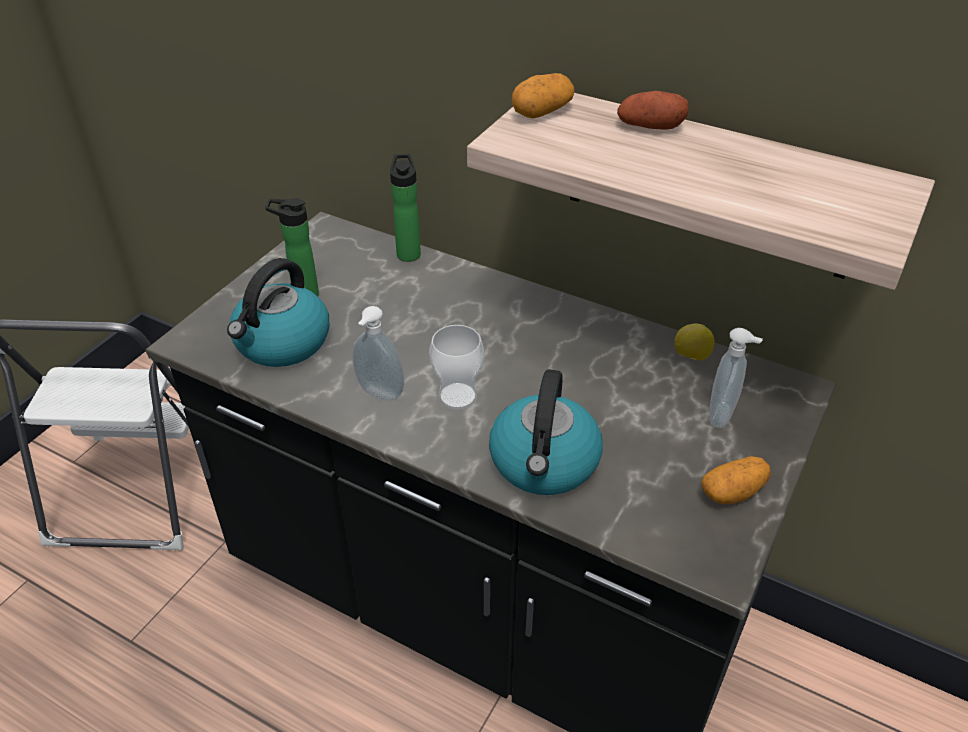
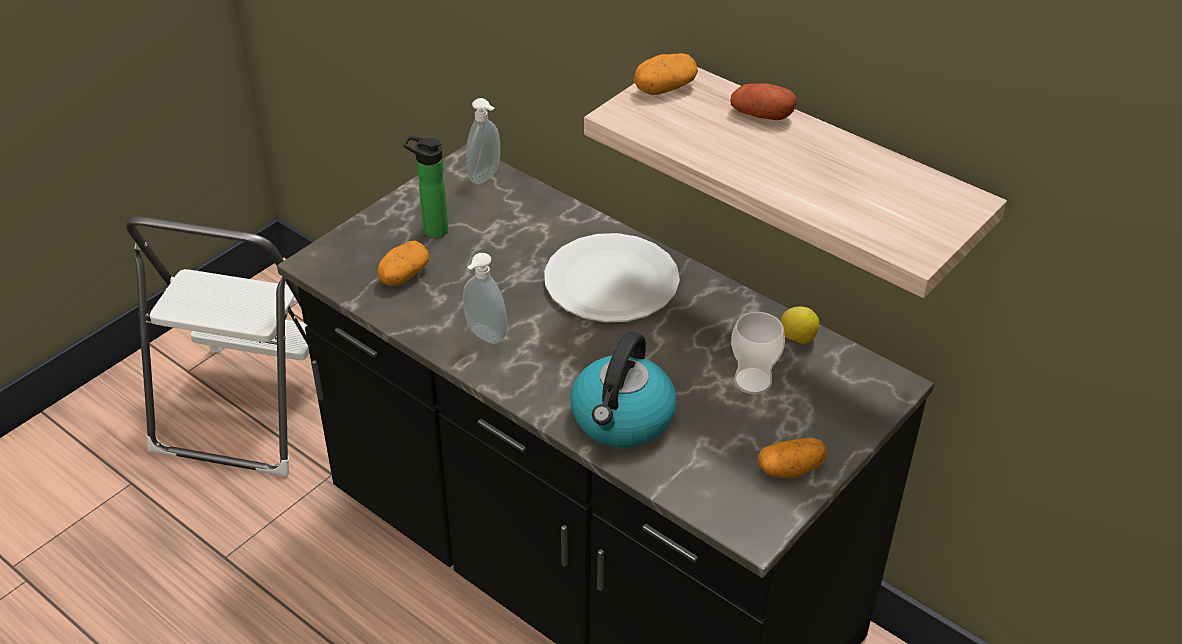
camera: 10 degrees right, 0 degrees up
kettle [227,258,329,367] -> potato [377,241,429,286]
bottle [390,154,421,262] -> none
cup [429,325,484,410] -> cup moved to [731,312,785,394]
soap dispenser [709,328,763,428] -> soap dispenser moved to [466,98,500,184]
none -> white plate [544,233,680,322]

